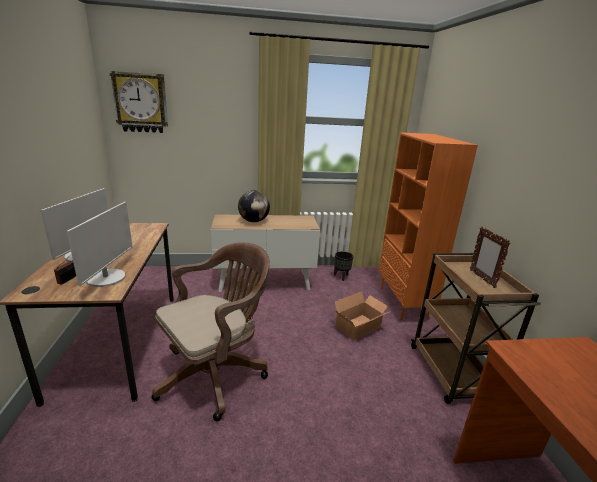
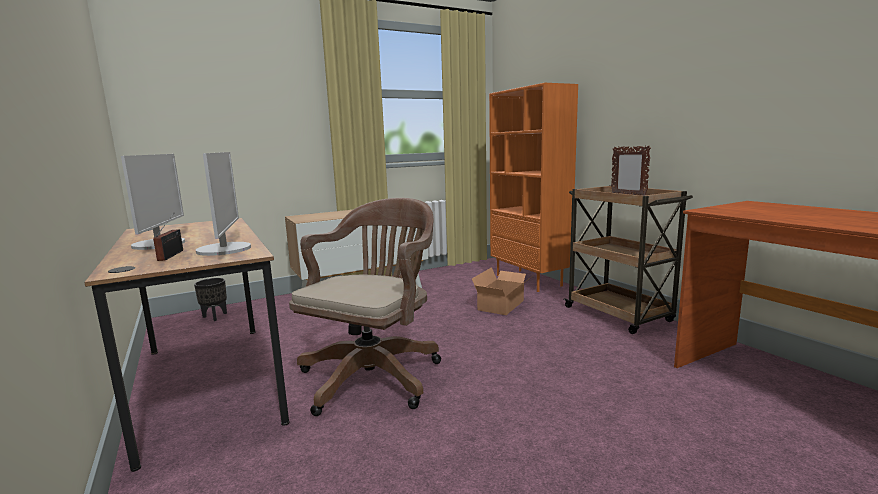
camera: 20 degrees left, 10 degrees down
wall clock [110,71,168,133] -> none
globe [238,190,270,222] -> none
black planter [334,251,353,281] -> black planter moved to [194,278,227,321]

